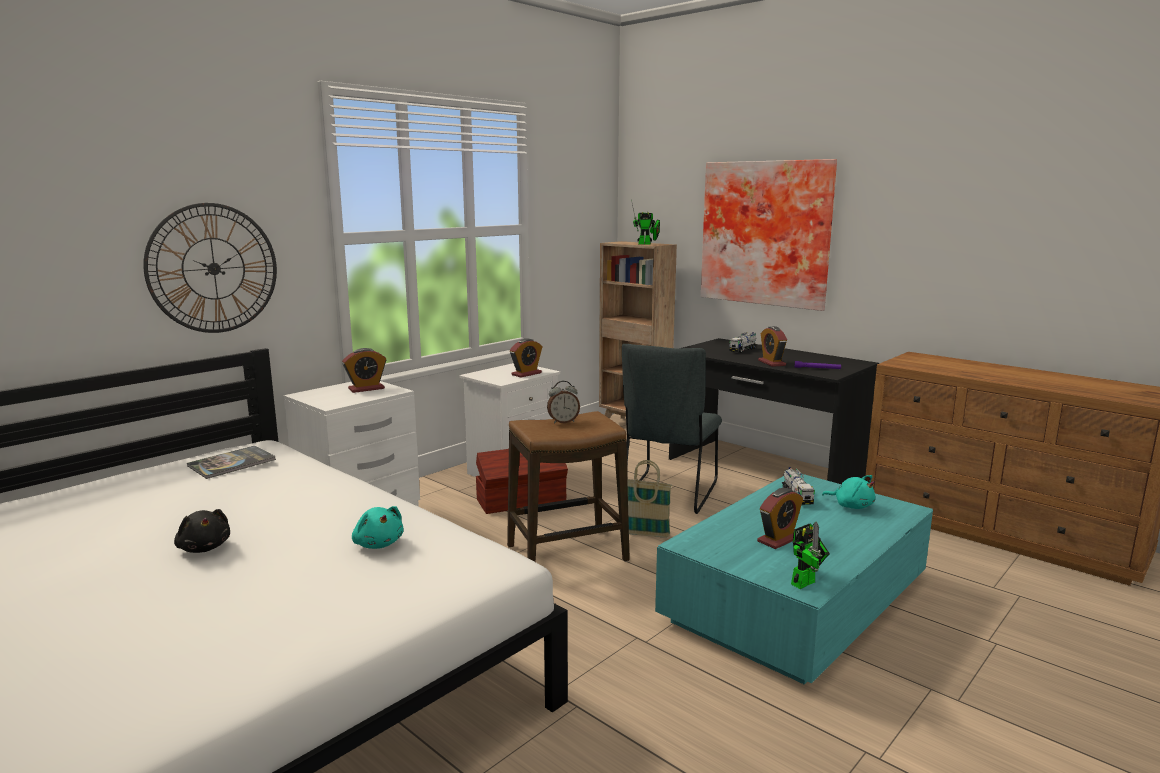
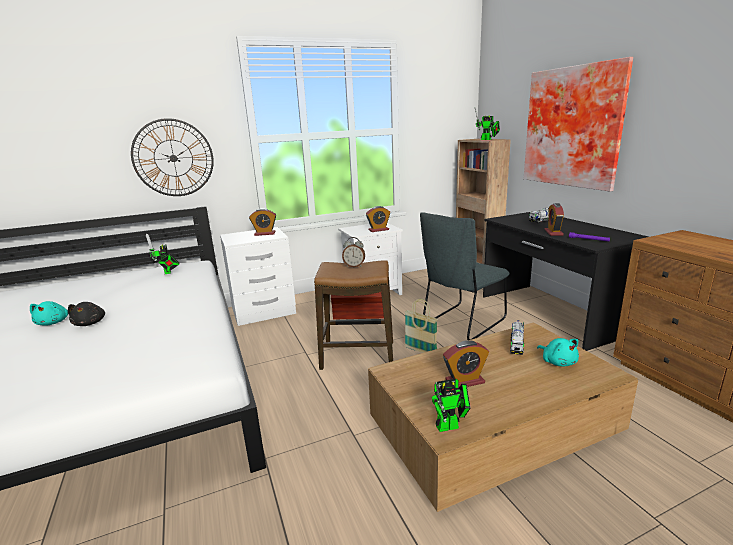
camera: 25 degrees right, 5 degrees up
book [187,446,276,479] -> toy robot [146,234,179,274]
turquoise plush toy [352,506,403,549] -> turquoise plush toy moved to [30,301,68,326]
turquoise coffee table [655,474,933,685] -> brown coffee table [368,322,638,512]

